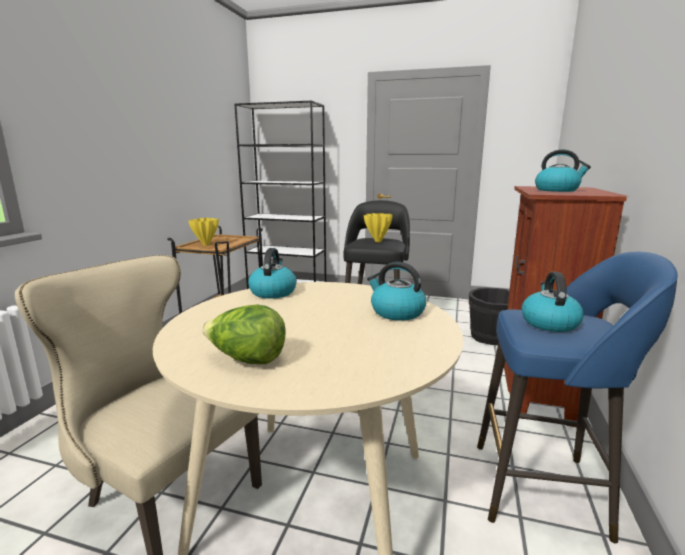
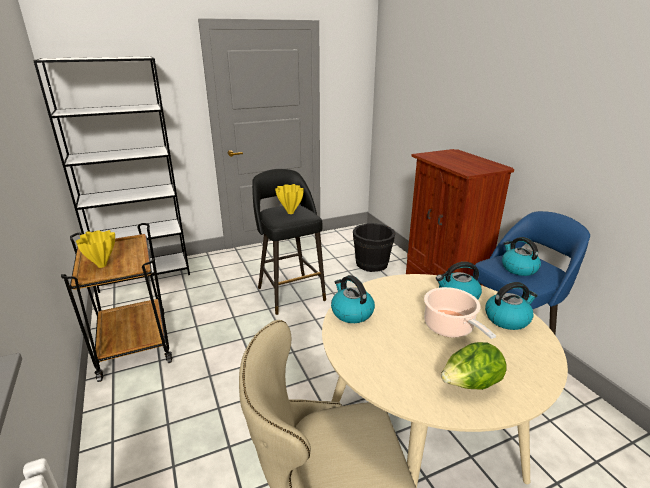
camera: 40 degrees left, 10 degrees up
kettle [535,149,591,192] -> kettle moved to [485,282,538,330]
none -> cooking pot [424,287,496,339]

